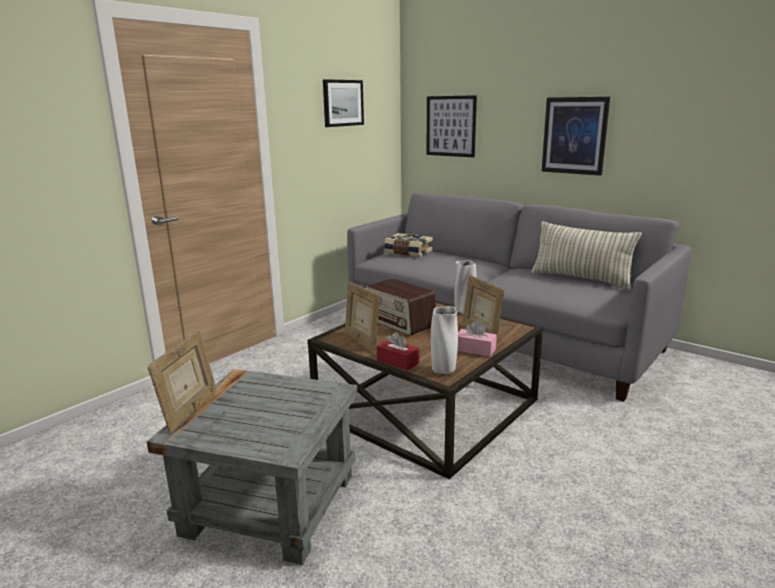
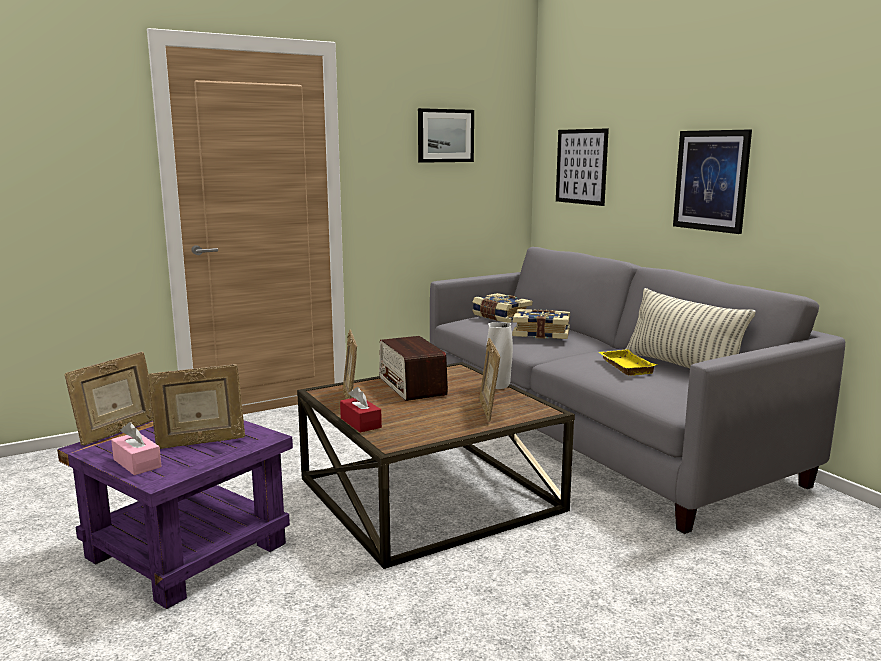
camera: 20 degrees right, 5 degrees down
grey side table [147,369,357,565] -> purple side table [57,420,293,609]
white vase [431,306,458,374] -> none
pink tissue box [457,321,497,357] -> pink tissue box moved to [111,422,162,475]
none -> picture frame [147,364,245,449]
none -> book [512,309,570,339]
none -> yellow tray [598,349,658,375]

